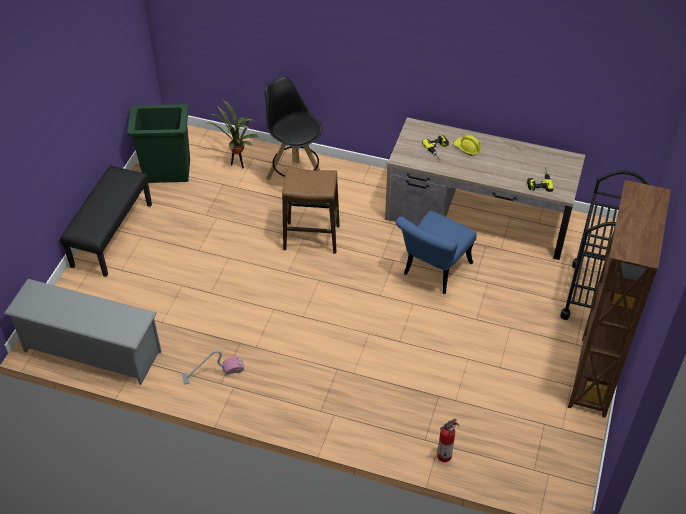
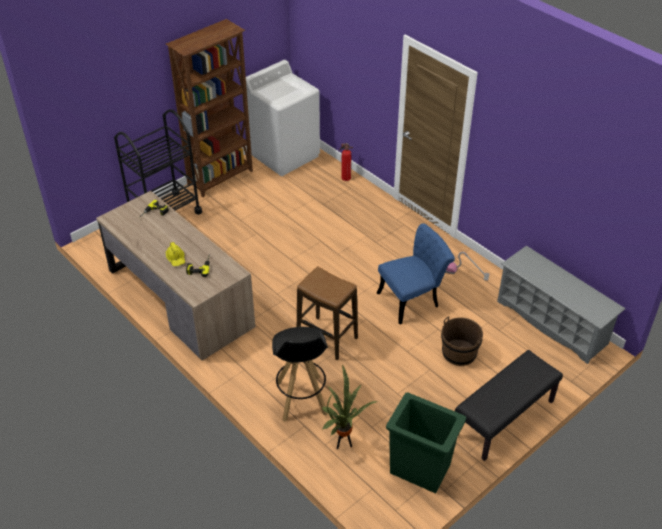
camera: 150 degrees left, 5 degrees down
blue chair [396,211,477,294] -> blue chair moved to [377,223,455,325]
none -> white washing machine [246,60,320,176]
none -> brown bucket [441,316,483,366]

